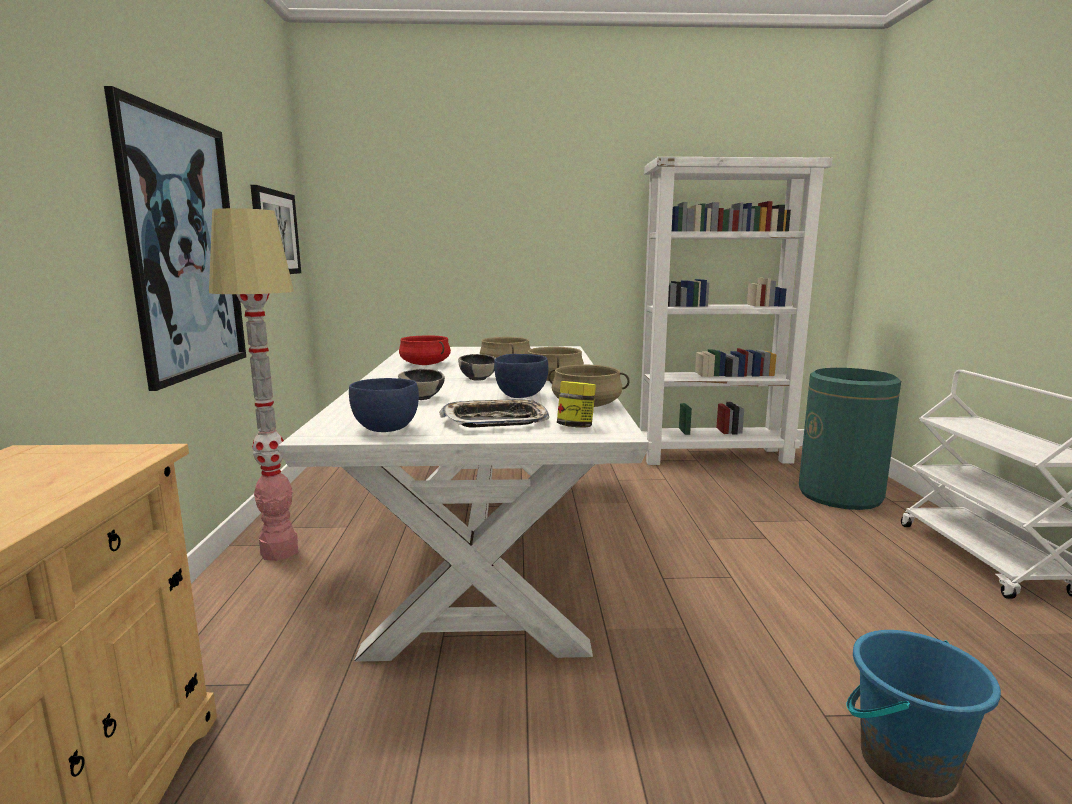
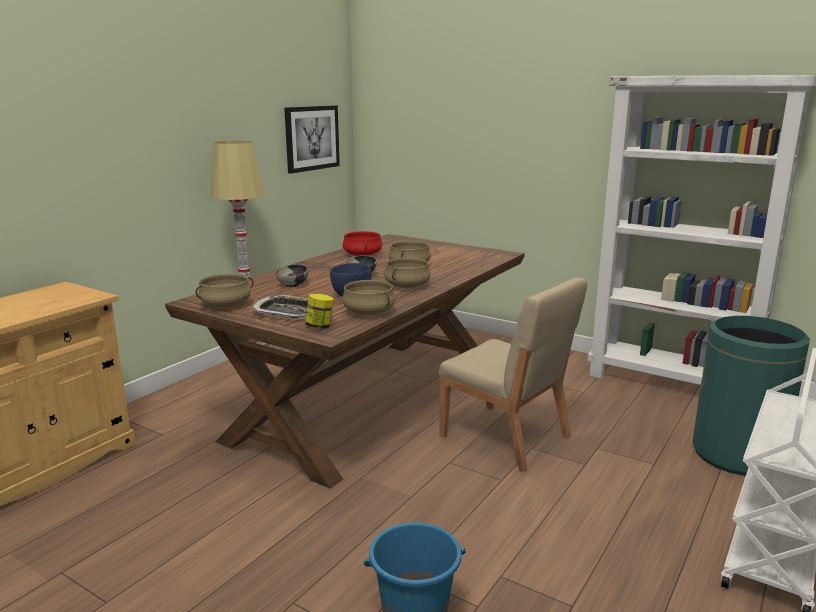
camera: 35 degrees right, 5 degrees up
picture [104,86,246,391] -> none
white dining table [278,346,649,662] -> brown dining table [165,234,525,489]
blue bowl [349,378,419,432] -> beige cooking pot [196,274,254,308]
none -> beige chair [439,278,587,472]

